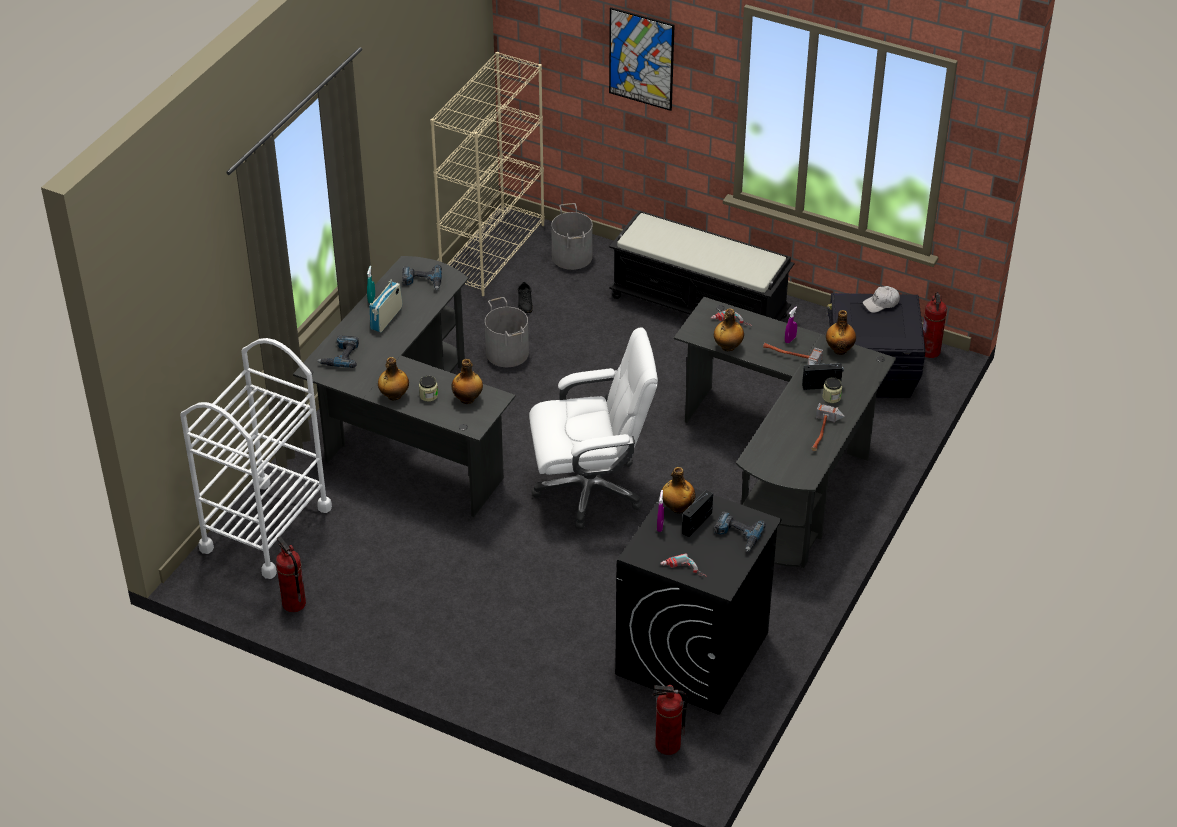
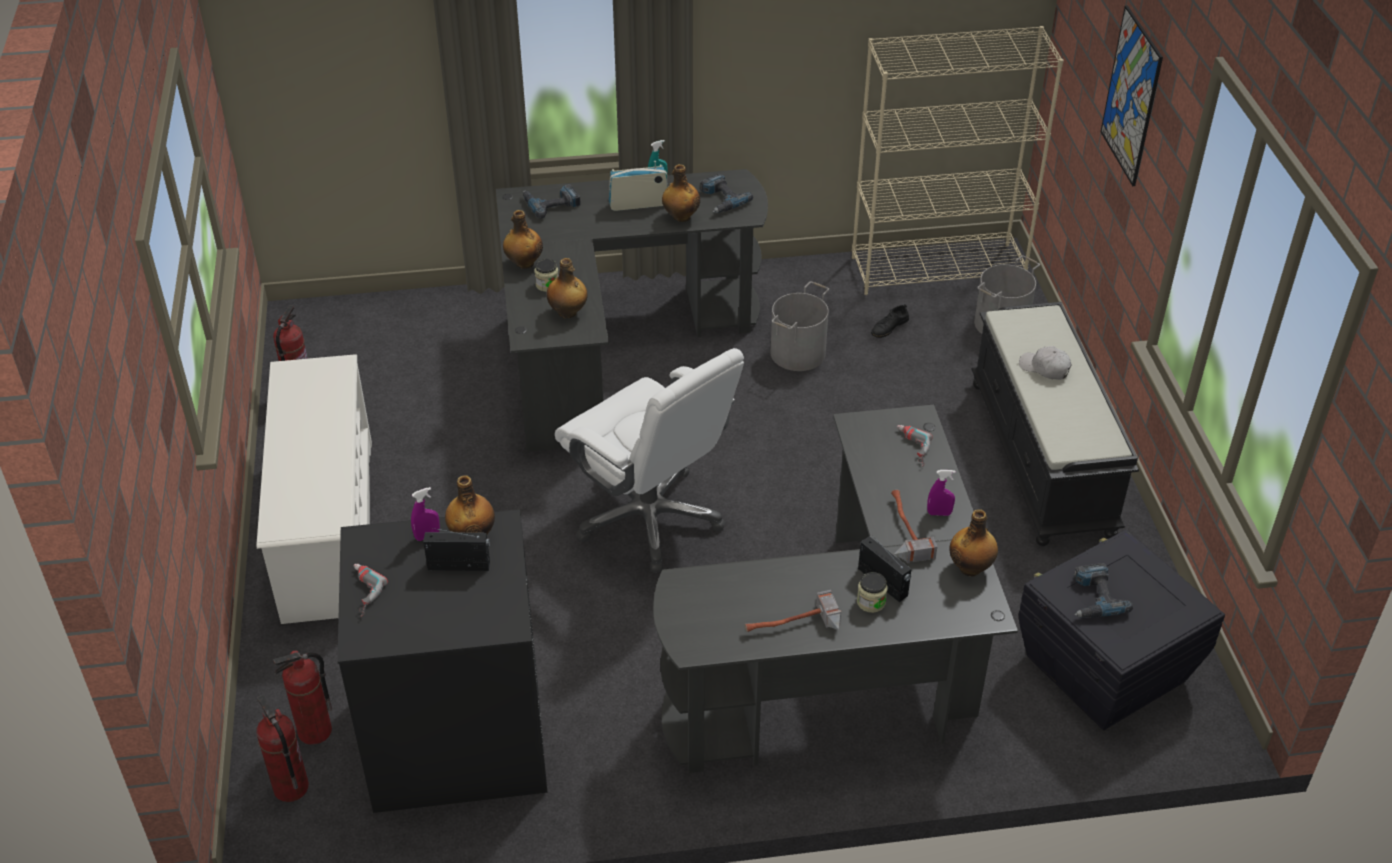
camera: 55 degrees right, 0 degrees up
white cart [180,338,332,579] -> none
bottle [714,308,744,351] -> bottle moved to [662,164,700,222]
power drill [714,511,766,552] -> power drill moved to [1074,563,1133,618]
white cap [863,286,900,313] -> white cap moved to [1019,346,1072,380]
fire extinguisher [923,292,947,358] -> fire extinguisher moved to [273,651,332,745]
none -> white shoe rack [256,354,372,624]

